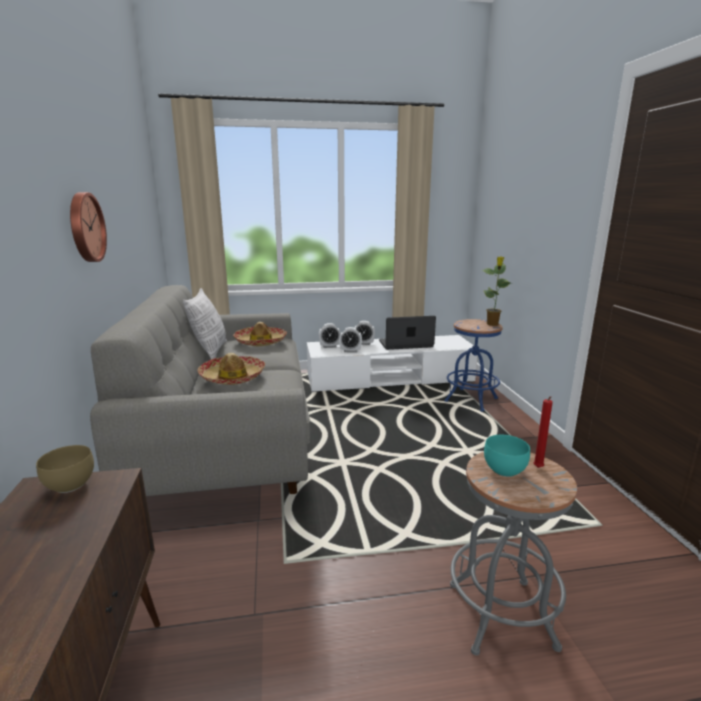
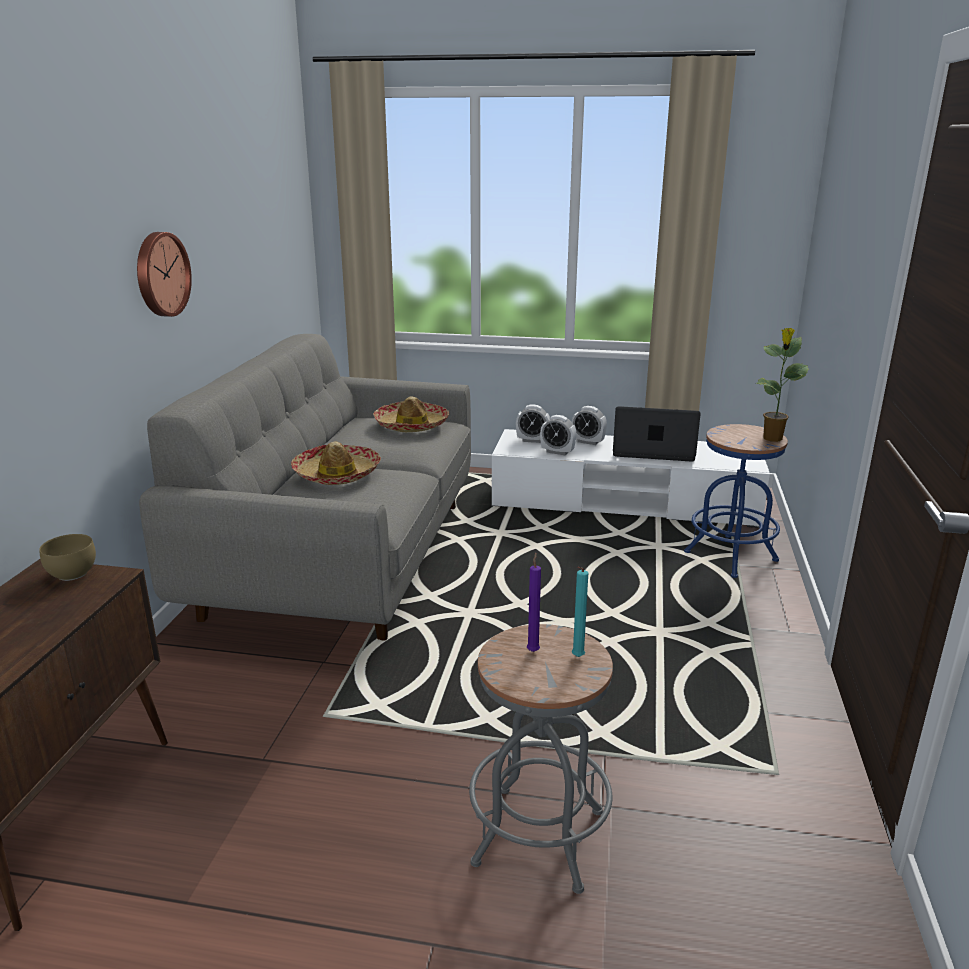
camera: 20 degrees right, 5 degrees up
pillow [183,288,227,359] -> none
turquoise bowl [484,435,530,477] -> purple candle [527,553,541,652]
red candle [534,396,553,468] -> turquoise candle [572,567,588,657]

